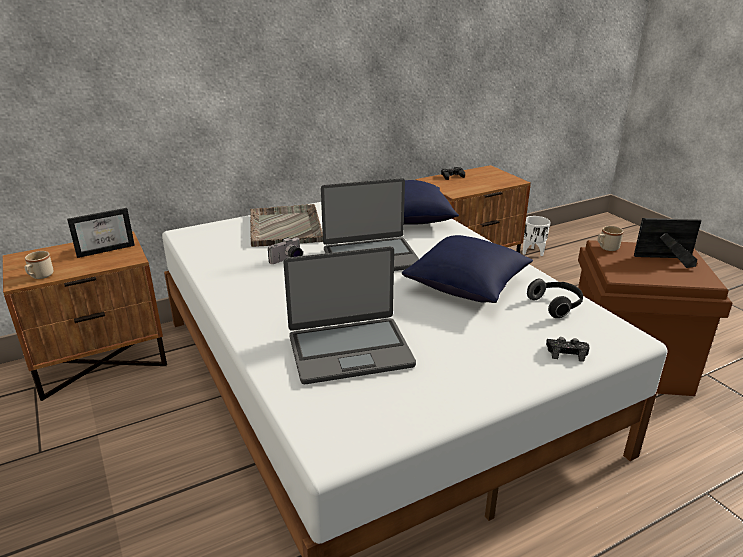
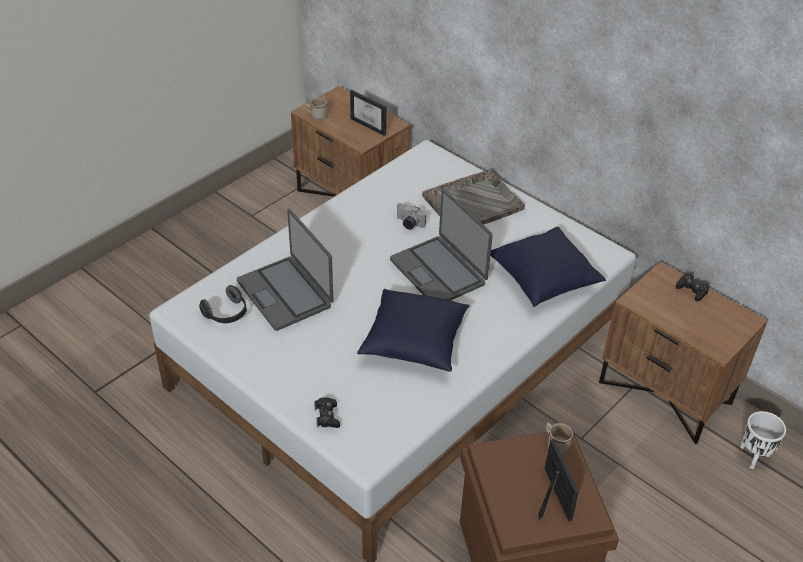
camera: 70 degrees right, 15 degrees up
headphones [527,279,583,318] -> headphones moved to [199,285,247,324]

